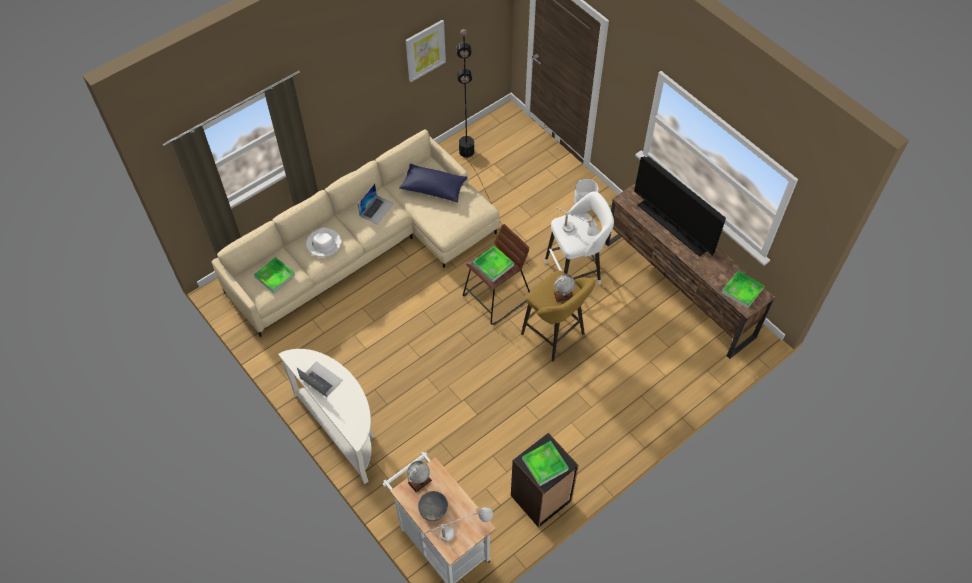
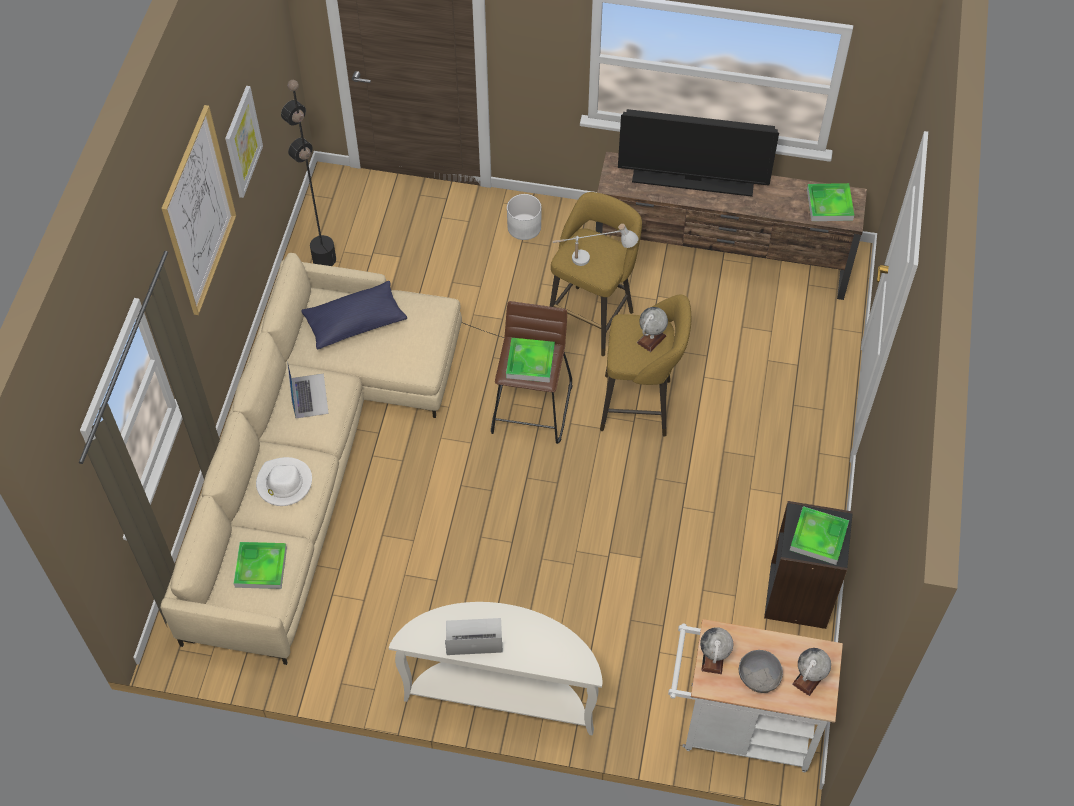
camera: 40 degrees left, 0 degrees up
white table lamp [423,507,493,542] -> globe [792,648,831,696]
white stool [544,191,614,285] -> yellow stool [550,192,642,356]
none -> picture [161,105,236,315]

